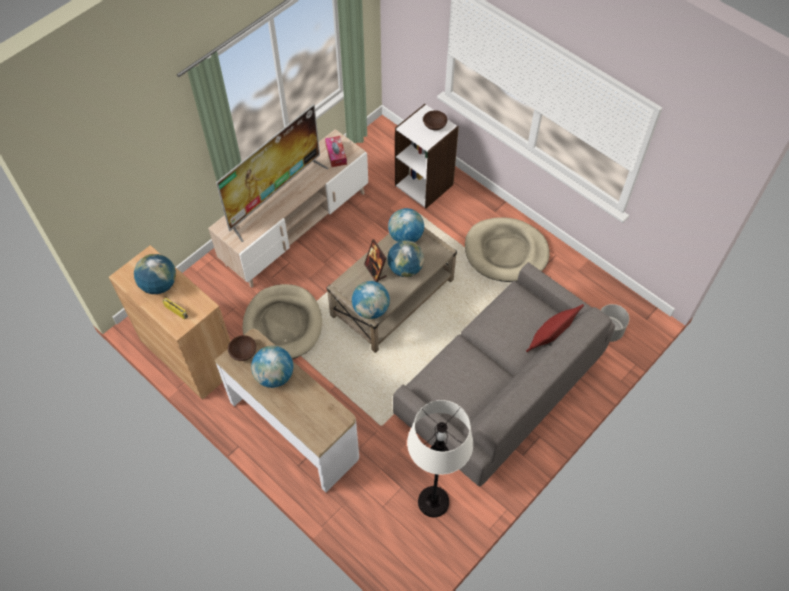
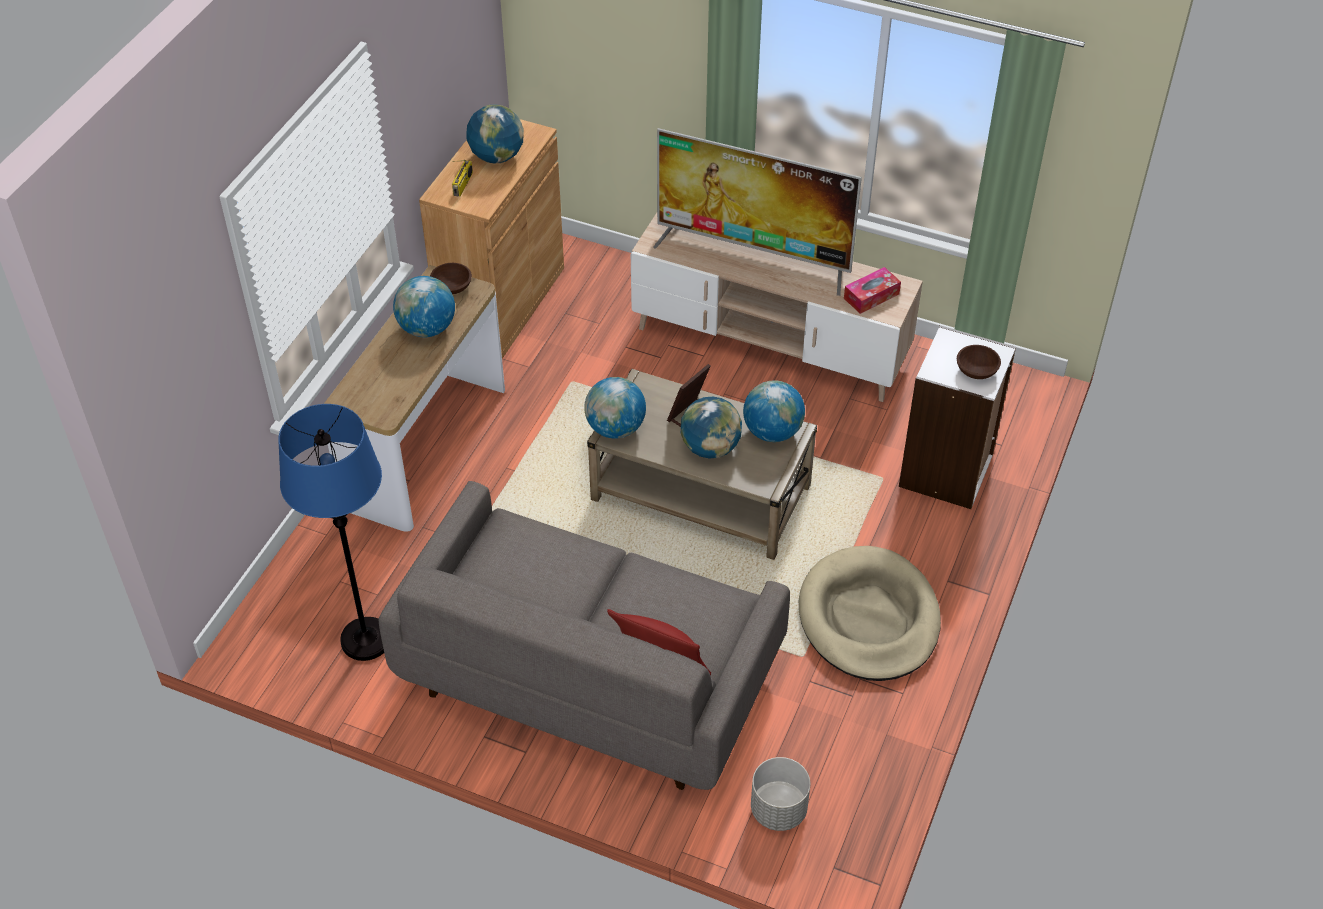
camera: 70 degrees right, 10 degrees down
beige dog bed [243,284,322,359] -> none
white floor lamp [407,400,473,518] -> blue floor lamp [278,404,384,661]

